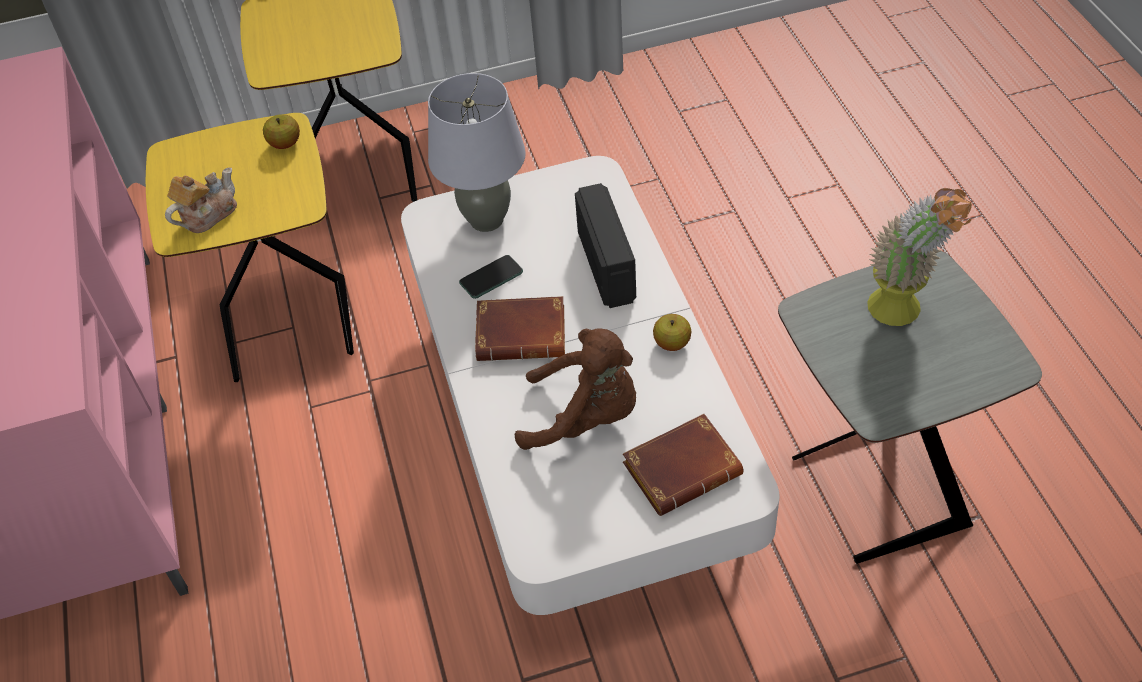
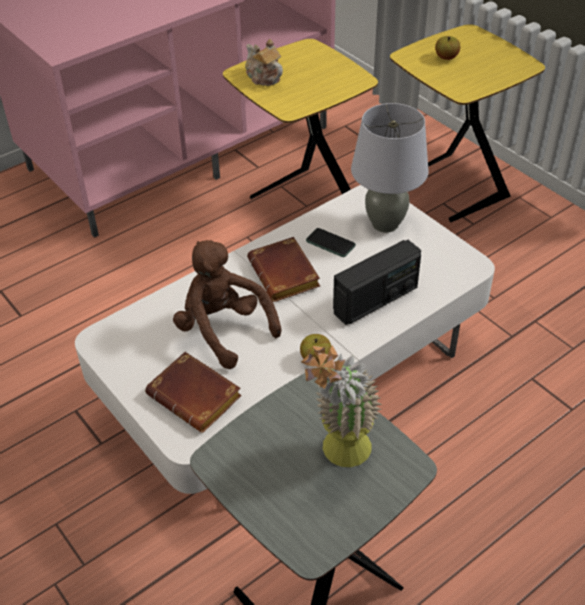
camera: 65 degrees right, 5 degrees down
teapot [165,167,237,233] -> teapot turned 150 degrees counterclockwise [245,39,283,86]
apple [263,114,300,149] -> apple moved to [435,36,460,60]
brown plush toy [515,328,636,450] -> brown plush toy turned 150 degrees clockwise [173,240,281,369]

